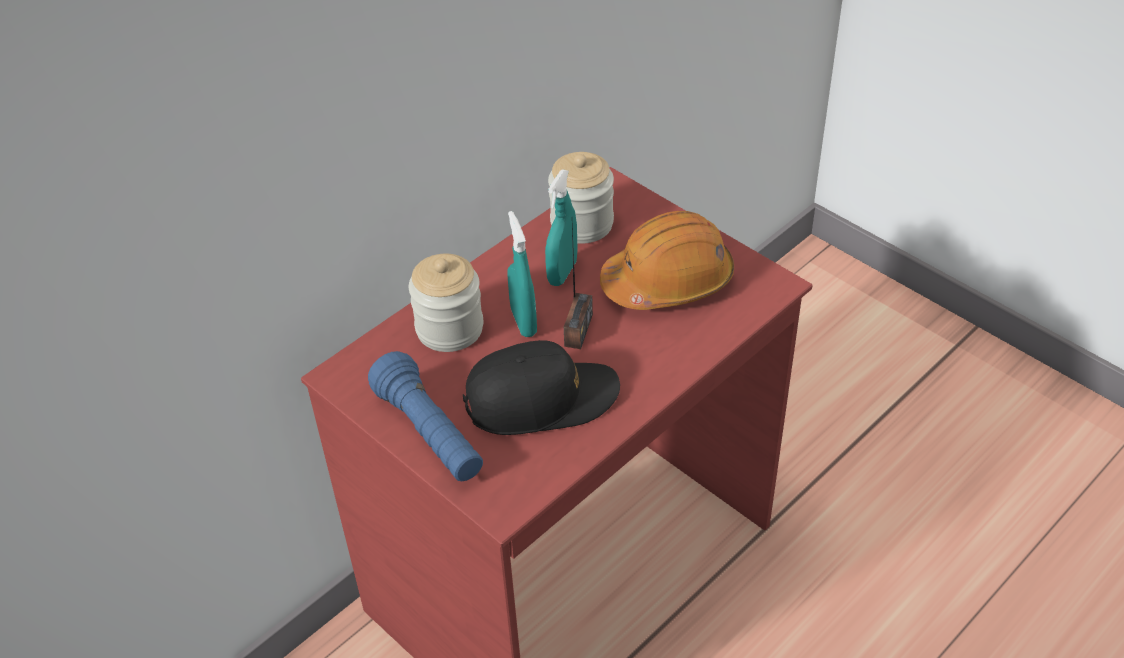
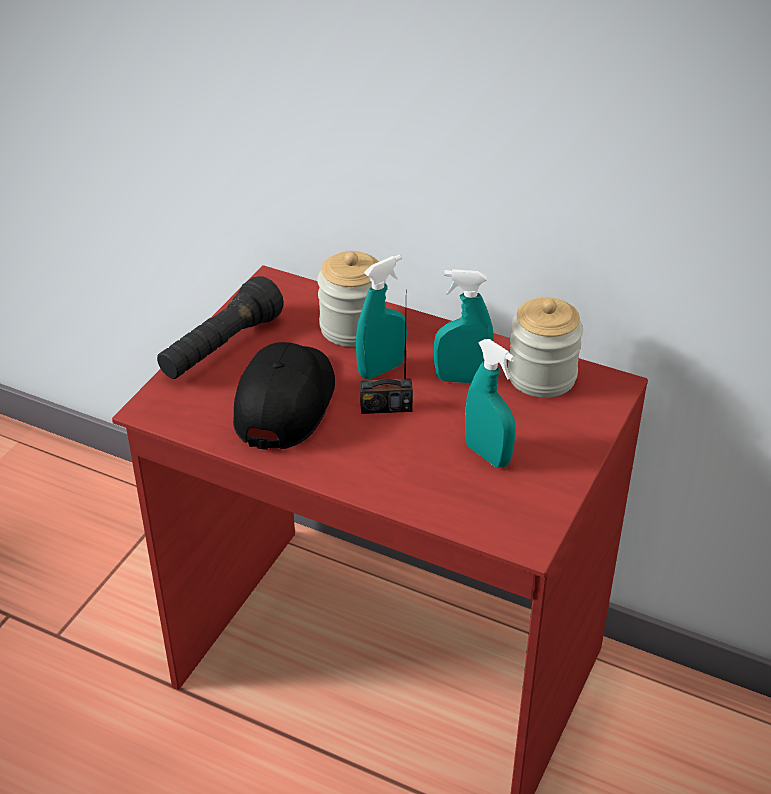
camera: 70 degrees right, 5 degrees down
blue flashlight [368,351,483,481] -> black flashlight [157,276,284,379]
black cap [463,340,620,435] -> black cap turned 135 degrees counterclockwise [233,342,335,450]
orange hard hat [600,211,734,310] -> turquoise spray bottle [465,339,516,468]

